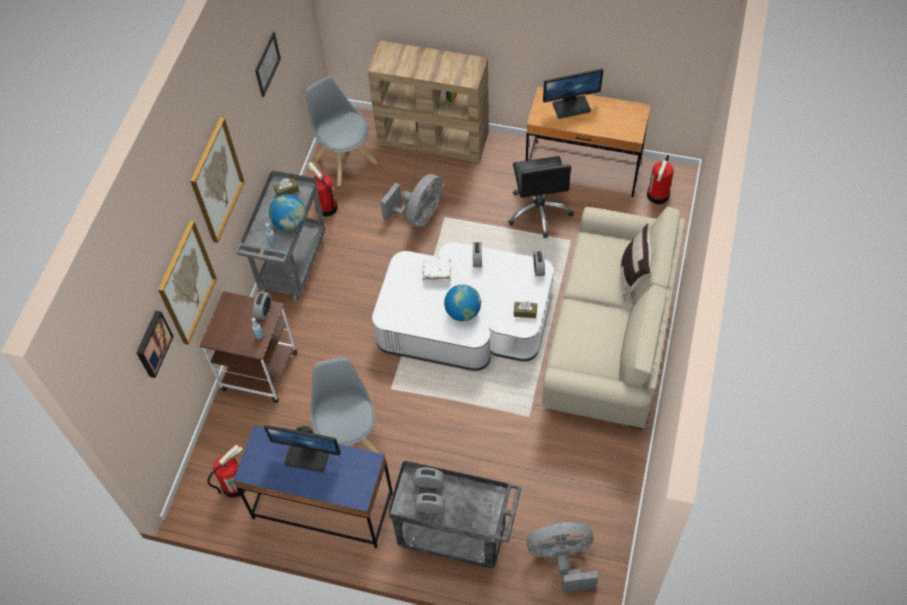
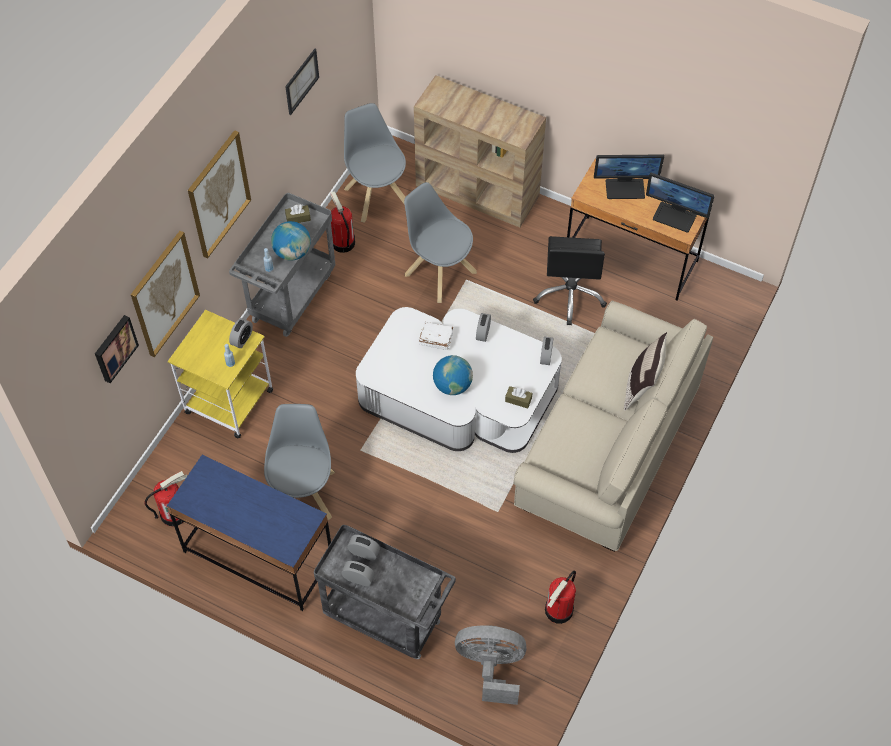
camera: 10 degrees right, 0 degrees up
brown cart [200,291,297,403] -> yellow cart [168,310,274,438]
monitor [264,425,340,472] -> monitor moved to [646,173,715,233]
grey fan [381,174,443,227] -> grey chair [404,182,477,303]
fire extinguisher [647,155,674,204] -> fire extinguisher moved to [545,571,576,624]

